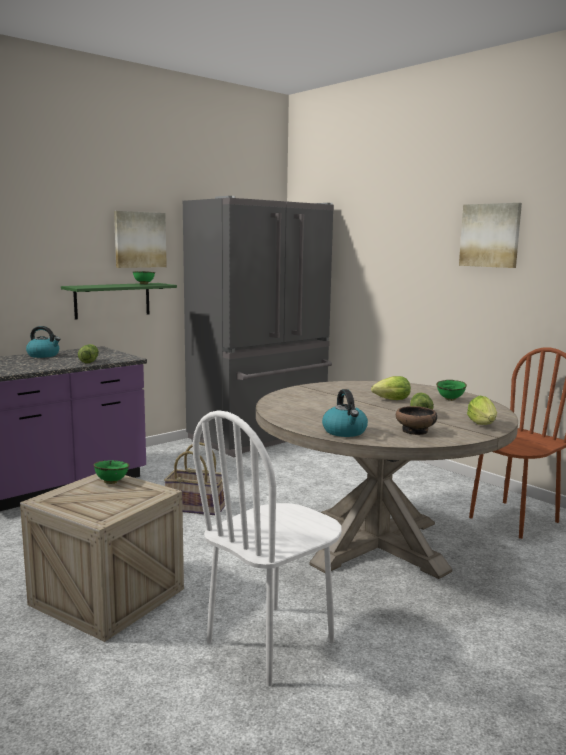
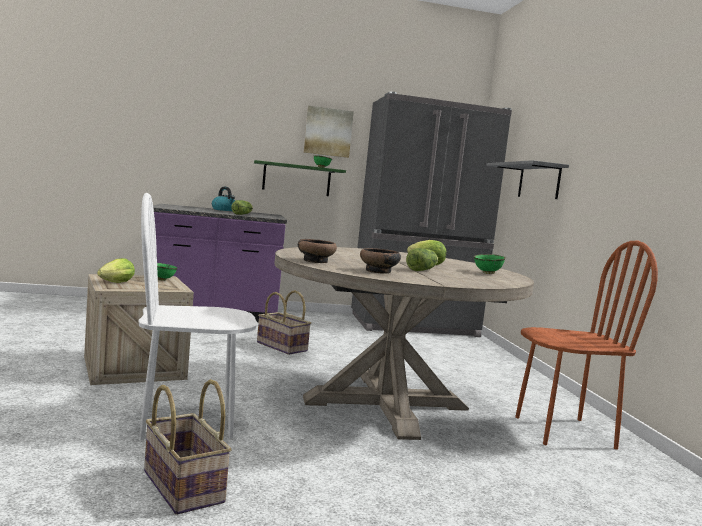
camera: 30 degrees right, 5 degrees down
kettle [322,389,368,437] -> bowl [298,239,337,263]
picture [459,203,522,268] -> none
lettuce [467,396,497,425] -> lettuce moved to [97,258,135,283]
none -> basket [144,379,232,515]
none -> grey shelf [486,160,569,199]

